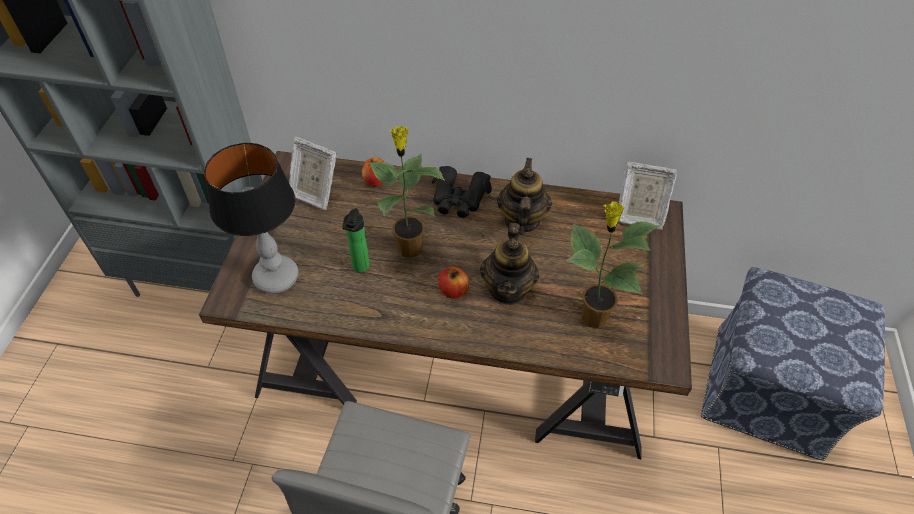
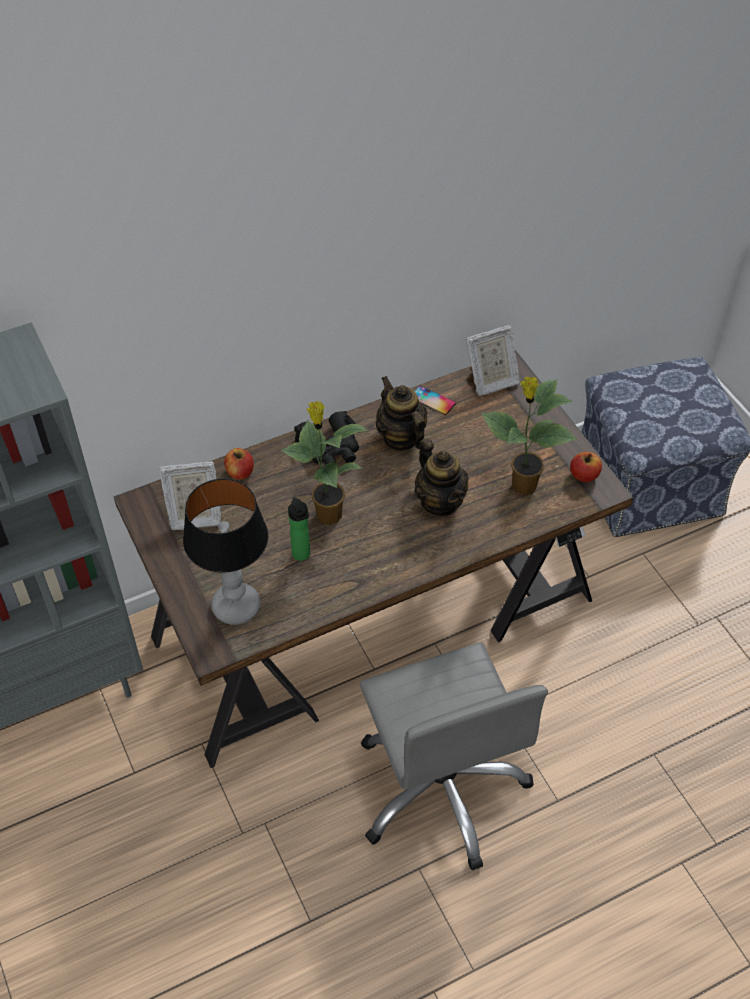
camera: 35 degrees left, 0 degrees up
apple [438,267,469,299] -> apple moved to [570,452,602,482]
none -> phone [415,386,456,415]

